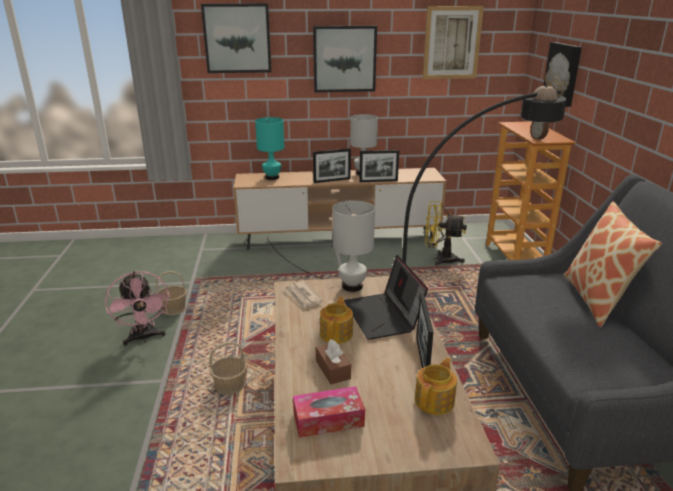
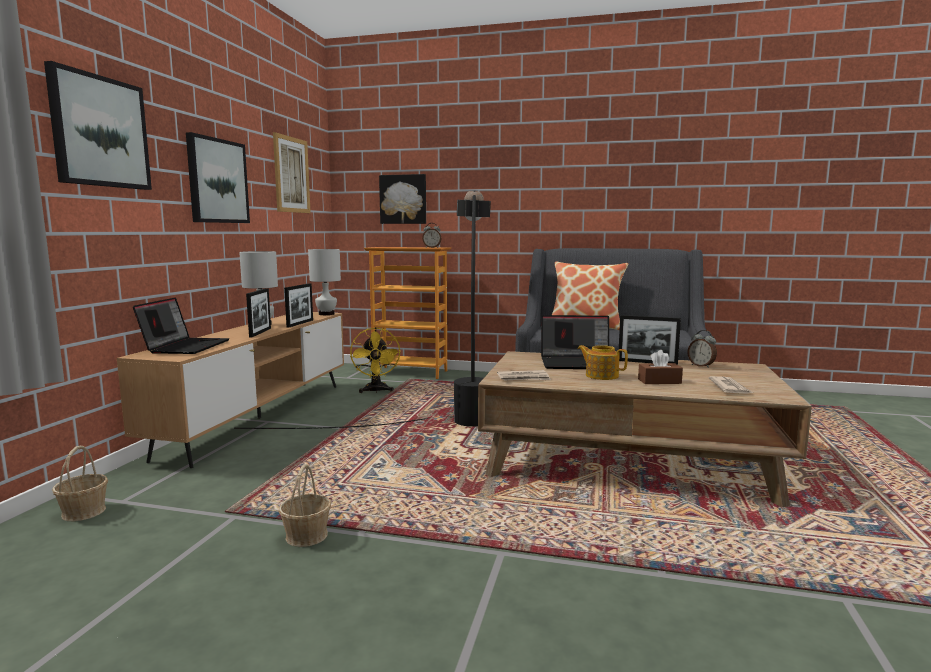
camera: 70 degrees left, 15 degrees down
pink fan [105,271,170,346] -> none
basket [209,342,247,395] -> basket moved to [52,446,108,521]
turquoise table lamp [255,117,285,180] -> laptop [133,298,229,354]
tissue box [293,386,365,438] -> newspaper [708,376,753,394]
white table lamp [333,200,375,292] -> white table lamp moved to [308,249,341,315]
teapot [415,357,457,415] -> alarm clock [688,330,717,368]
yellow fan [425,201,467,266] -> yellow fan turned 45 degrees counterclockwise [350,327,400,393]

